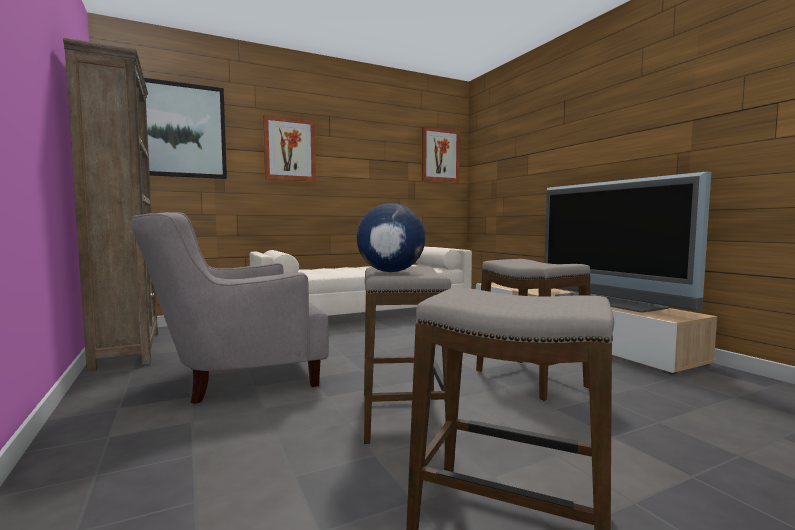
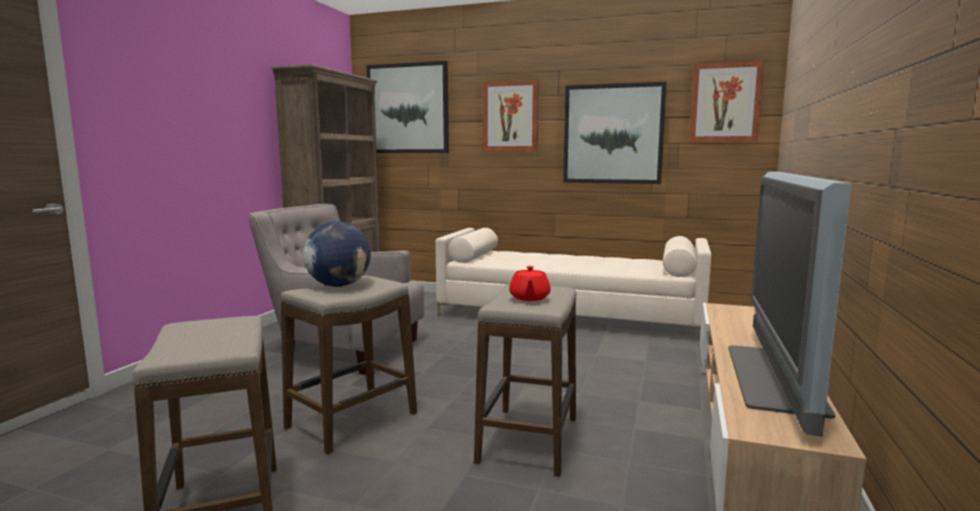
camera: 45 degrees right, 5 degrees up
none -> red teapot [509,266,551,301]
none -> picture [563,82,667,184]

